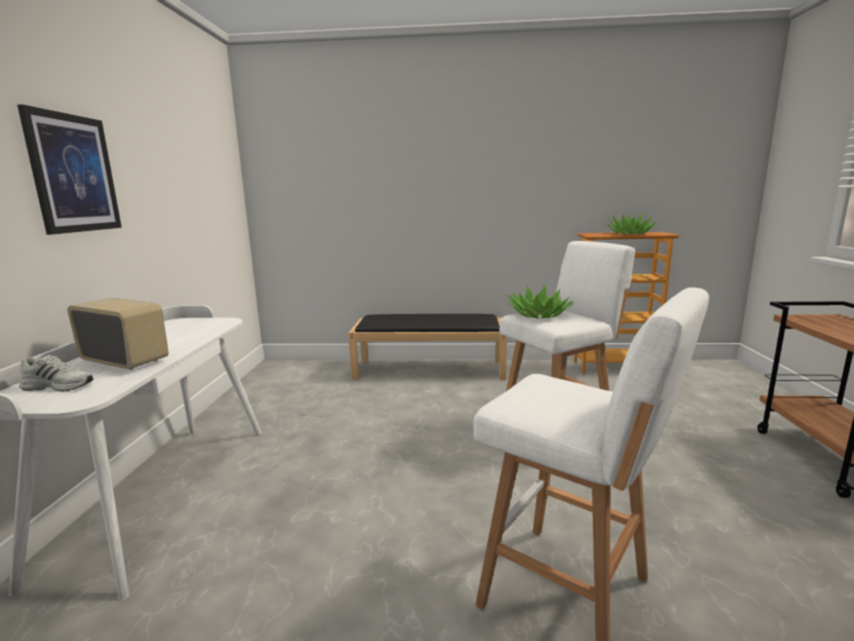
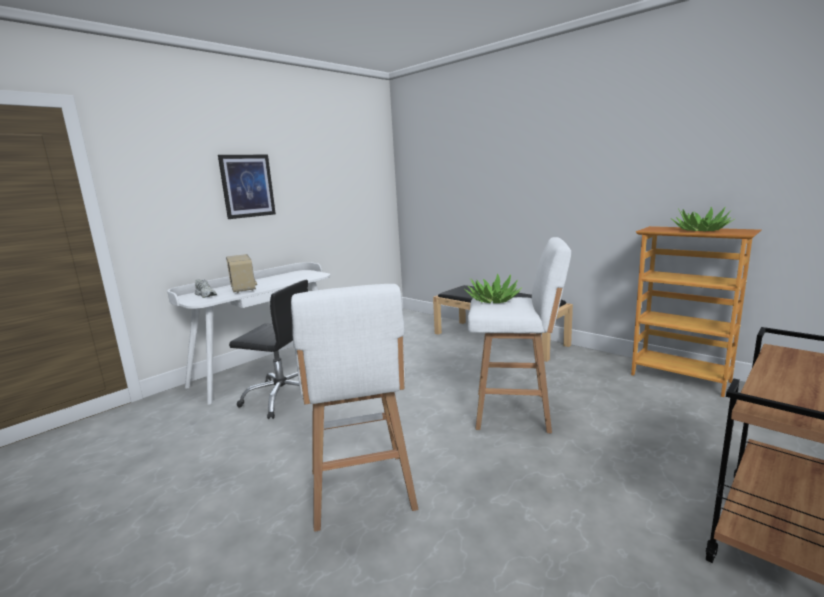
camera: 40 degrees right, 0 degrees up
none -> black office chair [229,280,308,419]

